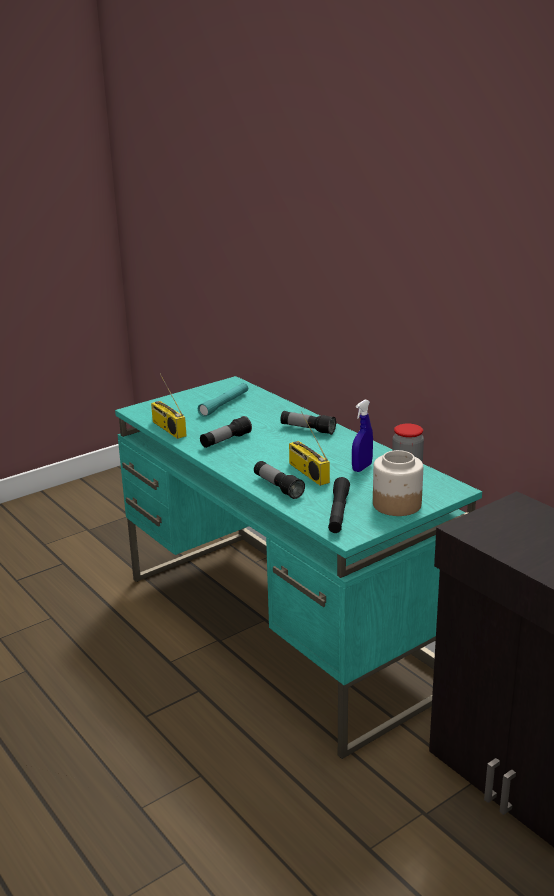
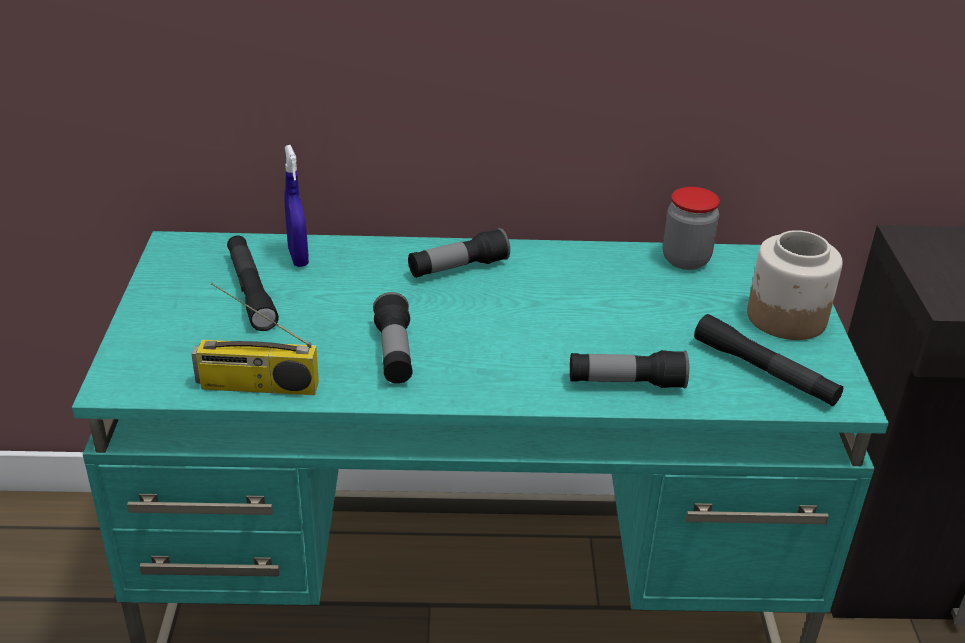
camera: 55 degrees left, 10 degrees up
turquoise flashlight [198,383,248,417] -> black flashlight [227,236,279,331]
radio [289,411,330,486] -> none
blue spray bottle [352,400,373,472] -> blue spray bottle moved to [284,145,309,267]

